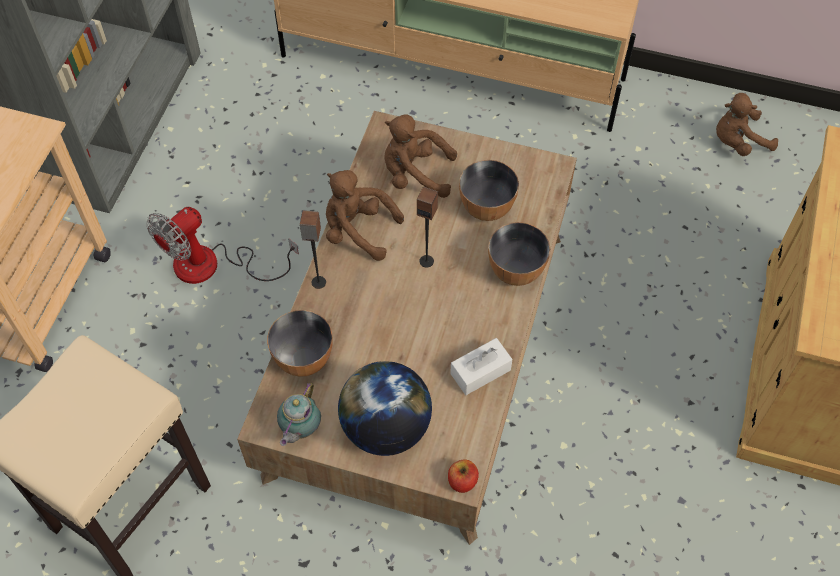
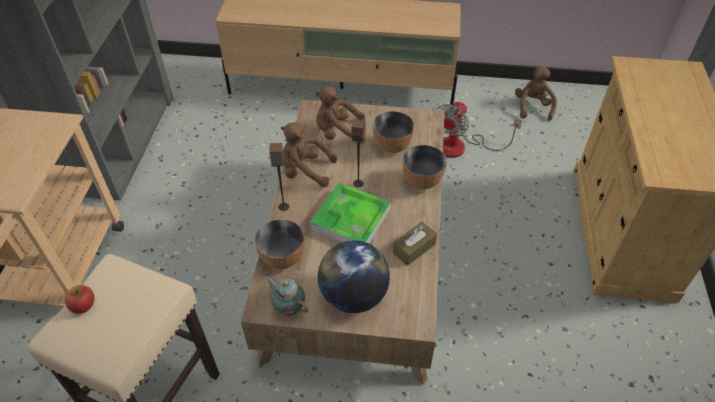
camera: 10 degrees left, 10 degrees down
fan [146,207,299,284] -> fan moved to [436,102,522,158]
teapot [277,383,321,446] -> teapot turned 120 degrees clockwise [265,276,308,316]
apple [448,460,479,493] -> apple moved to [65,285,94,314]
white tissue box [450,338,512,395] -> brown tissue box [393,222,437,266]
brown plush toy [716,93,778,156] -> brown plush toy turned 120 degrees clockwise [515,66,557,121]
none -> tray [310,183,391,244]

